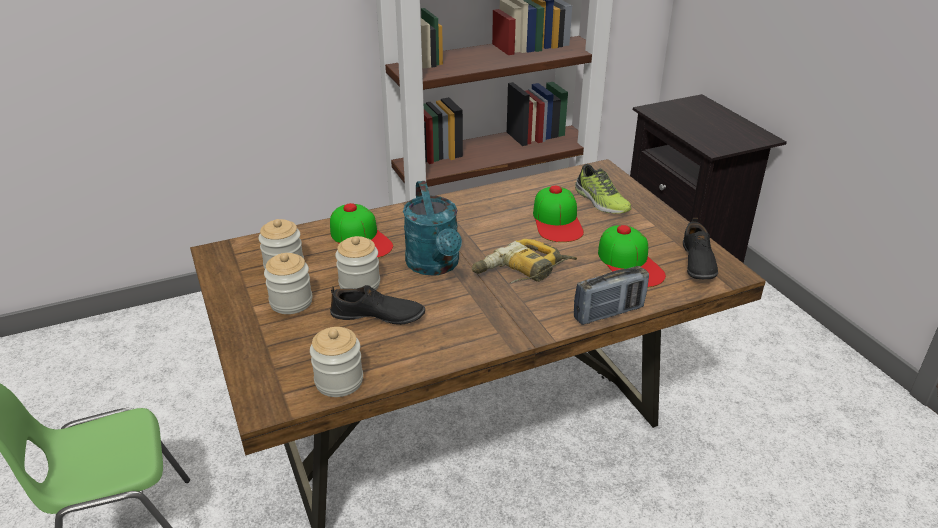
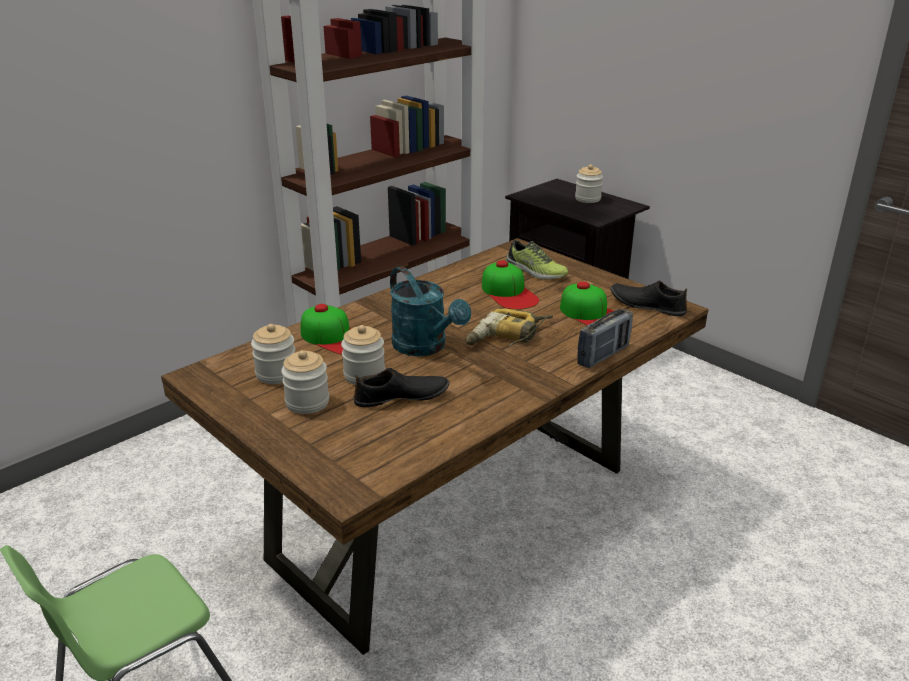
camera: 20 degrees left, 5 degrees down
jar [310,327,363,397] -> jar moved to [575,164,603,203]
black shoe [683,218,718,279] -> black shoe turned 135 degrees clockwise [611,281,687,316]

